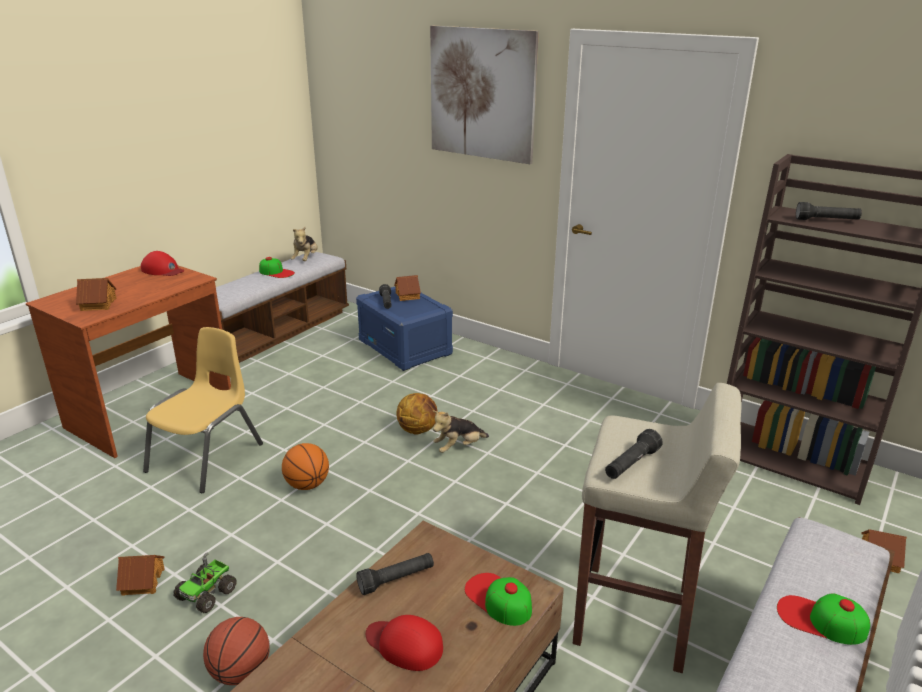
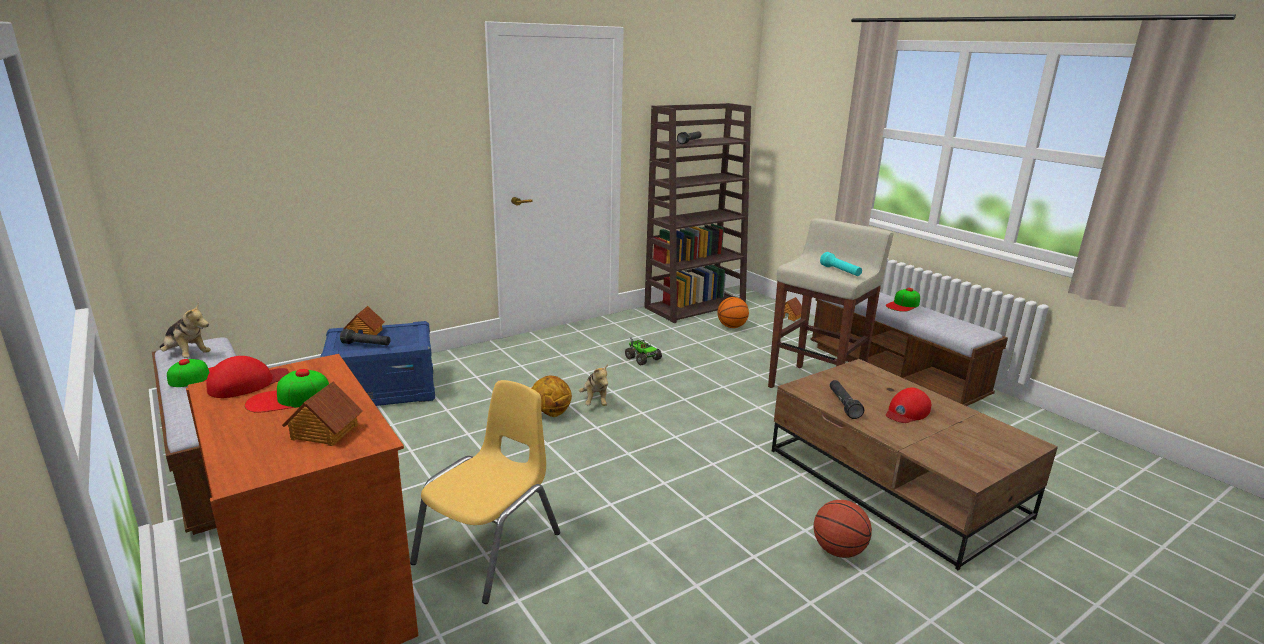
camera: 70 degrees left, 5 degrees down
toy house [116,555,165,596] -> none
yellow chair [143,327,263,493] -> yellow chair turned 75 degrees clockwise [410,380,560,604]
toy truck [173,552,237,613] -> toy truck moved to [625,337,662,365]
basketball [282,443,329,490] -> basketball moved to [717,297,749,328]
picture [430,26,539,164] -> none
cap [465,573,532,626] -> cap moved to [245,369,329,413]
black flashlight [605,429,663,479] -> turquoise flashlight [820,252,862,276]

